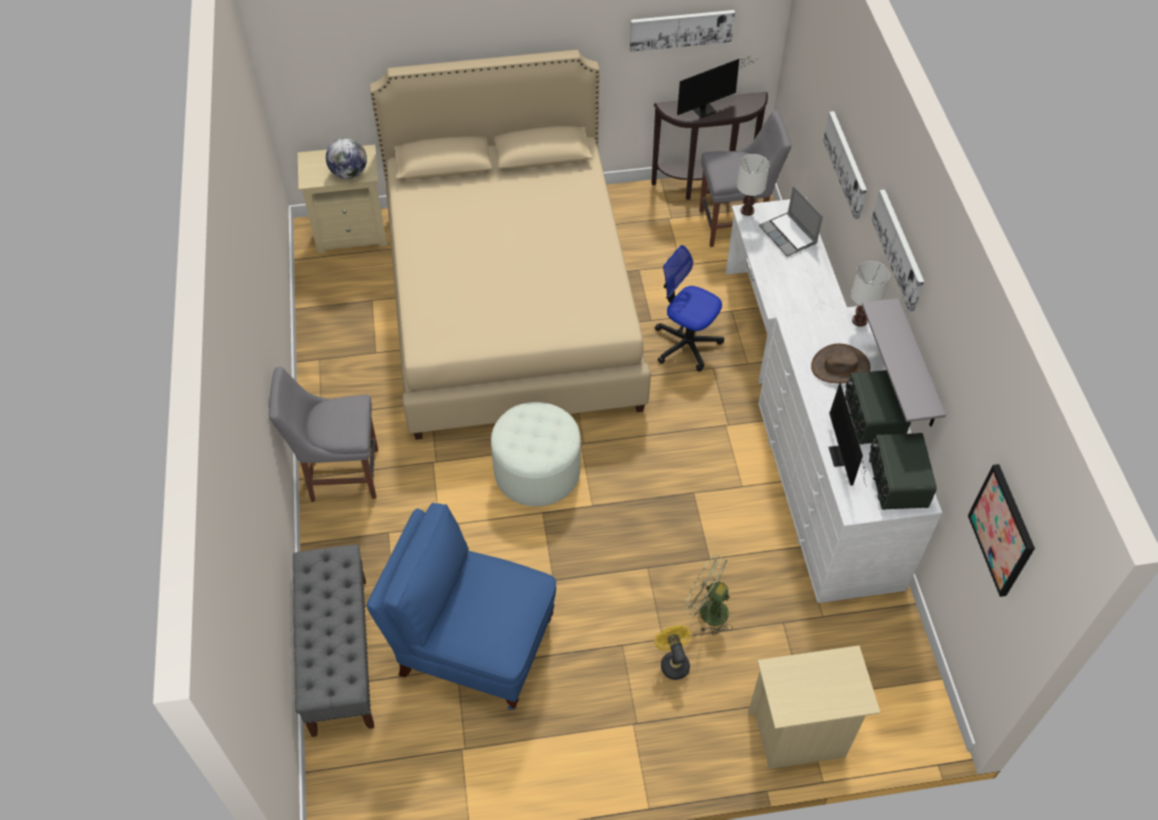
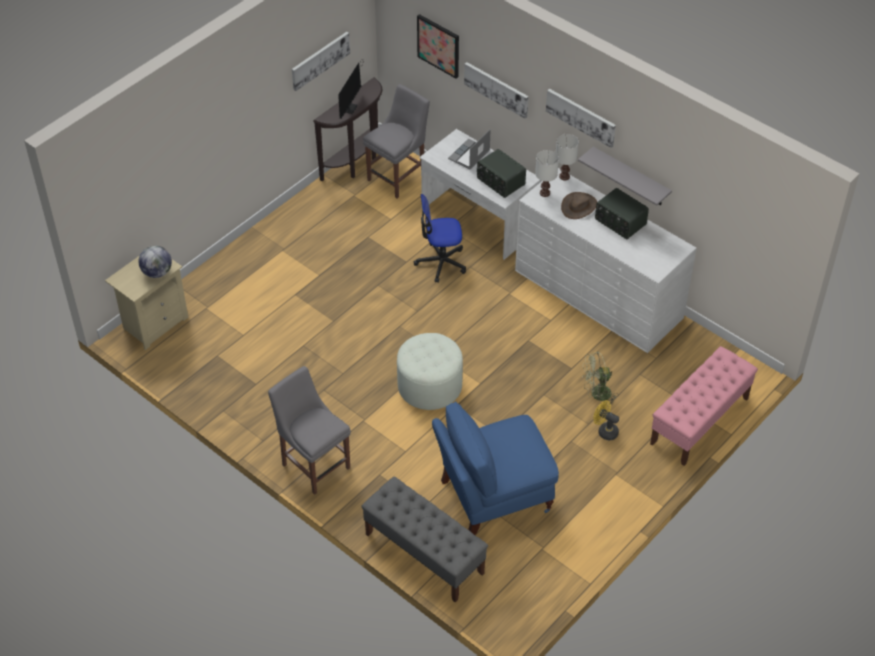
camera: 40 degrees left, 5 degrees down
grey chair [269,367,378,502] -> grey chair turned 90 degrees clockwise [268,366,351,495]
beige bed [370,50,651,440] -> none
white table lamp [737,154,770,216] -> white table lamp moved to [535,150,559,197]
beige nightstand [748,645,880,769] -> pink bench [650,346,758,466]
laptop [759,186,823,257] -> laptop turned 105 degrees clockwise [448,129,491,169]
monitor [829,382,867,487] -> none
radio [869,433,937,510] -> radio moved to [477,149,526,198]
picture [968,464,1035,597] -> picture moved to [417,14,459,79]

